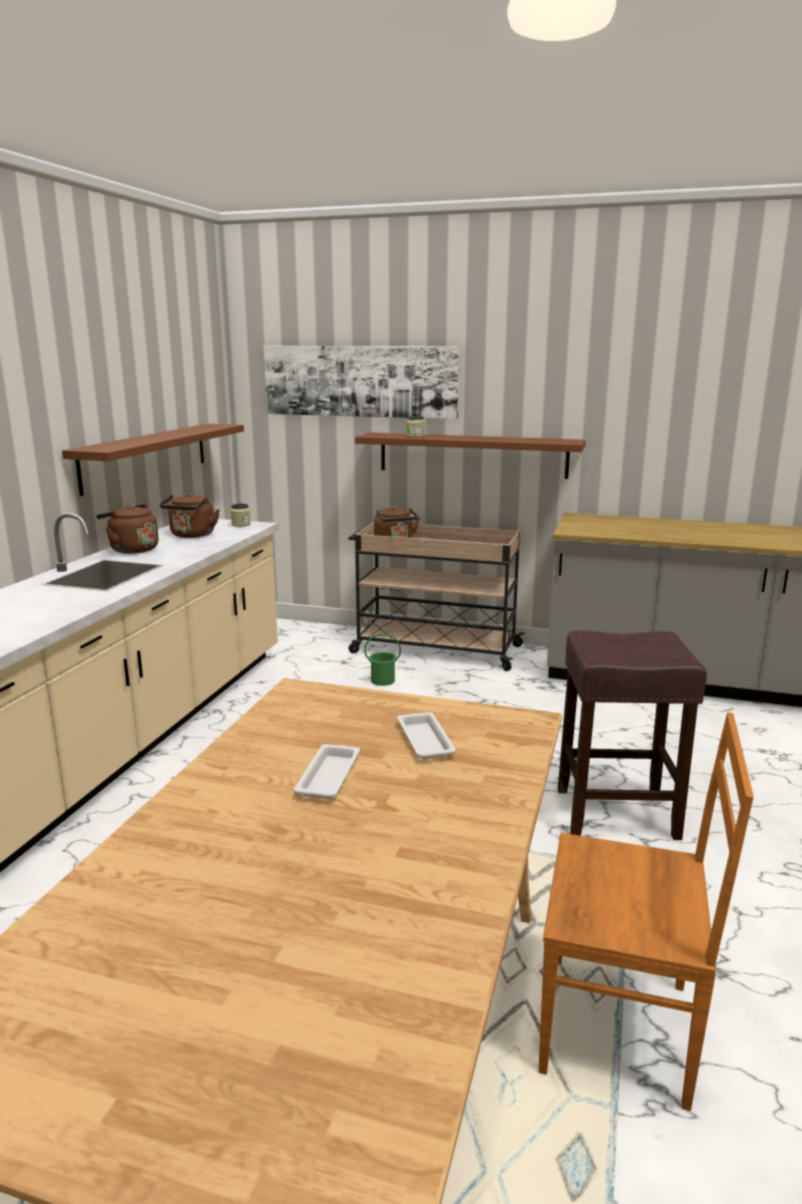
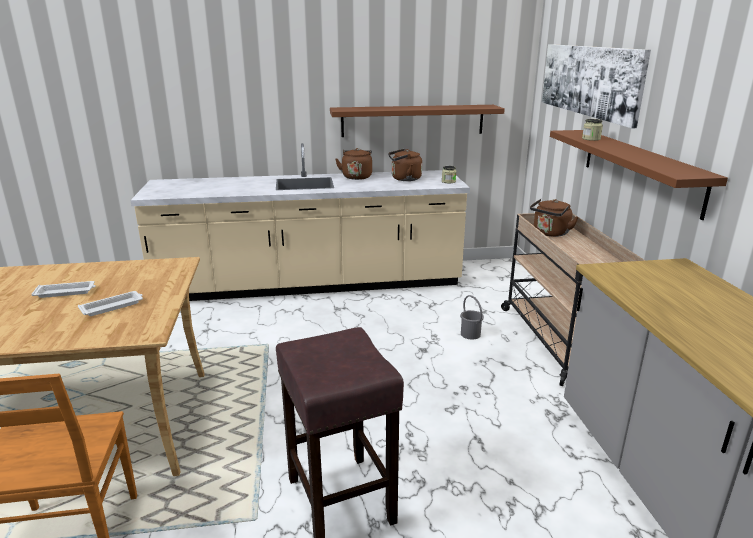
camera: 65 degrees right, 5 degrees up
green bucket [364,634,401,686] -> grey bucket [460,295,484,340]

